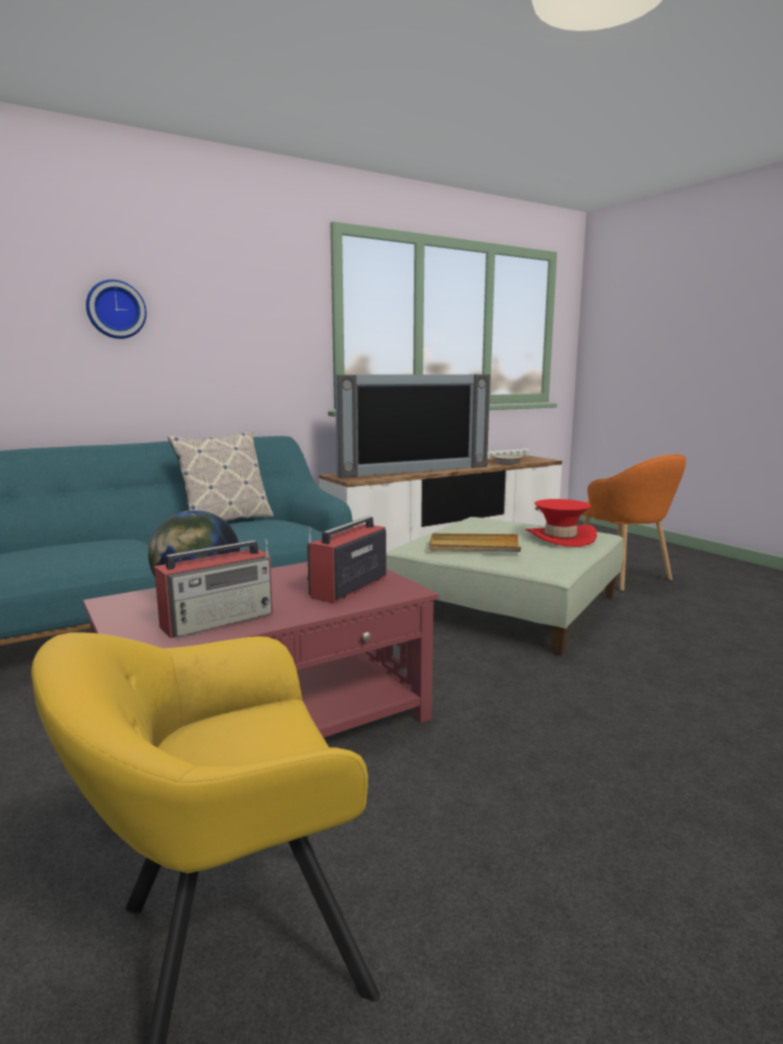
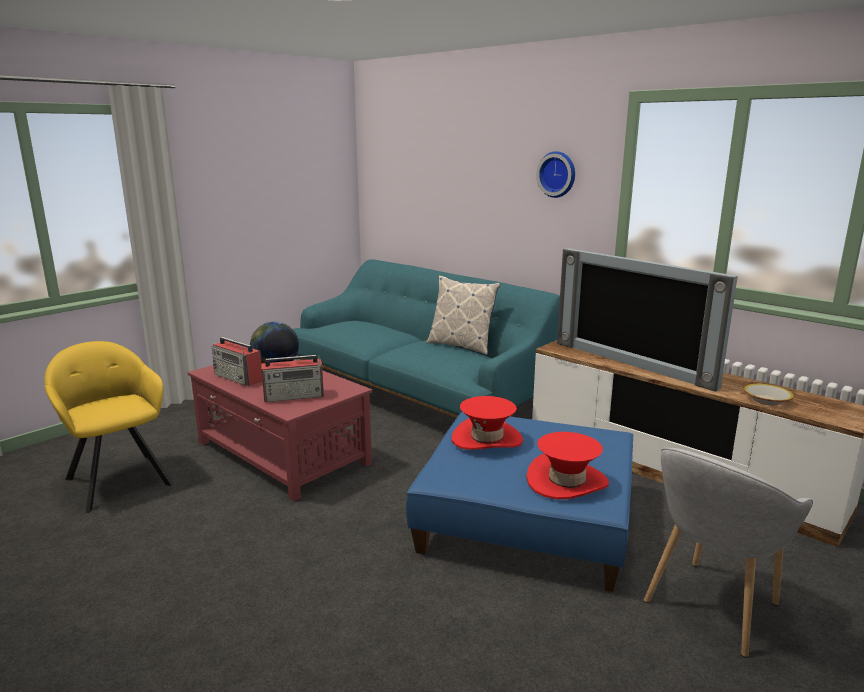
camera: 75 degrees right, 5 degrees up
wall clock [86,280,147,339] -> wall clock moved to [536,151,575,198]
radio [306,516,386,603] -> radio turned 150 degrees clockwise [261,355,324,402]
green ottoman [386,517,624,656] -> blue ottoman [406,412,633,592]
beige tray [429,533,521,552] -> red hat [452,396,523,450]
orange armchair [583,454,686,591] -> grey armchair [644,448,813,658]

